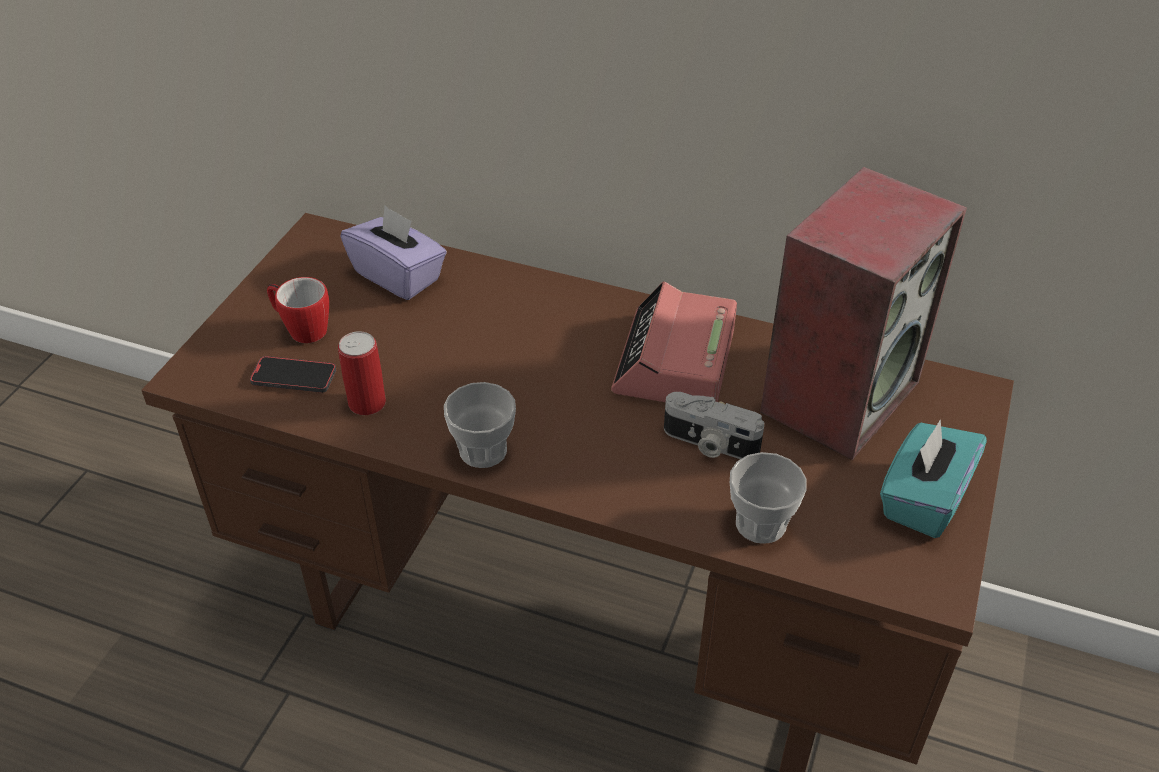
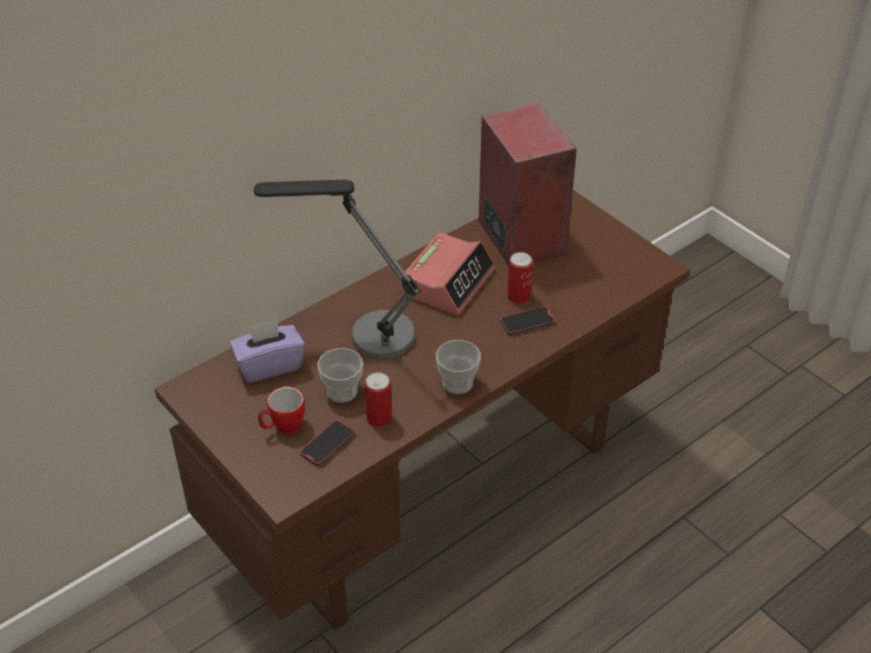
camera: 60 degrees left, 0 degrees up
alarm clock [611,281,737,402] -> alarm clock turned 105 degrees counterclockwise [402,232,495,315]
camera [664,392,764,459] -> can [507,252,533,304]
cup [730,452,807,544] -> cup moved to [317,348,363,403]
turquoise tissue box [880,419,987,538] -> none
none -> table lamp [253,180,421,359]
none -> phone [500,306,555,335]

